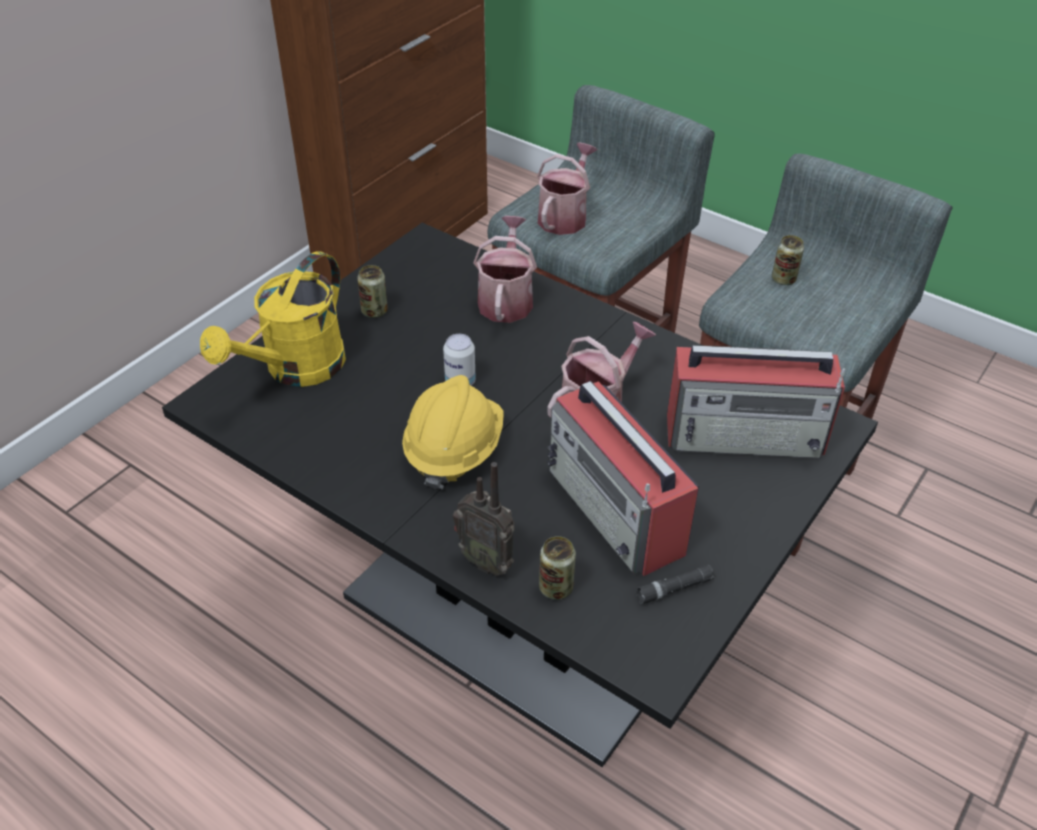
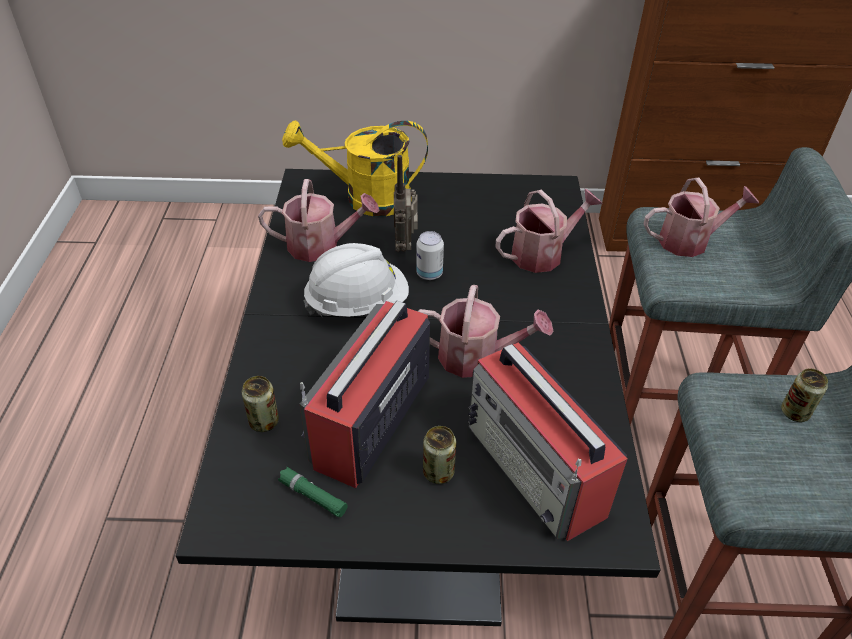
camera: 55 degrees right, 0 degrees up
can [357,265,388,318] -> can moved to [423,426,456,484]
yellow hard hat [402,375,504,490] -> white hard hat [303,243,409,317]
radio [453,462,514,576] -> radio moved to [394,155,418,252]
black flashlight [635,564,714,604] -> green flashlight [278,467,348,517]
none -> watering can [258,179,380,262]

